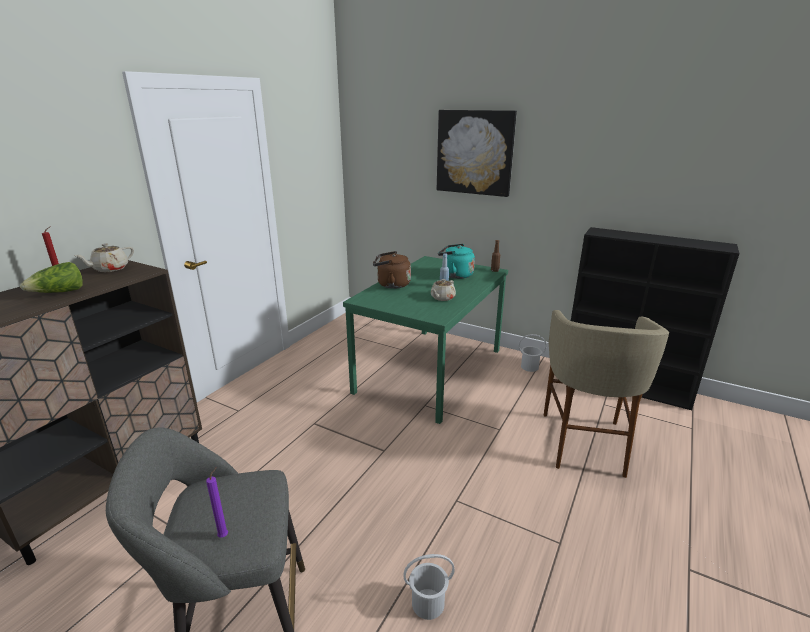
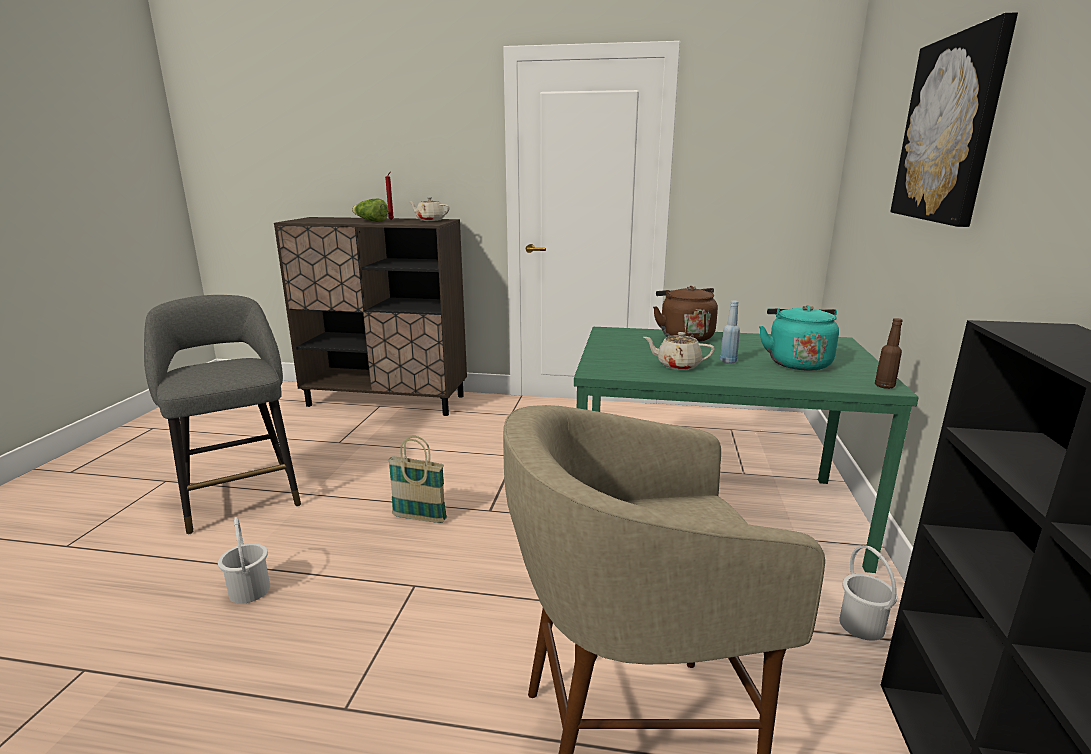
camera: 70 degrees right, 5 degrees down
purple candle [206,467,228,538] -> none
none -> basket [388,436,447,523]

